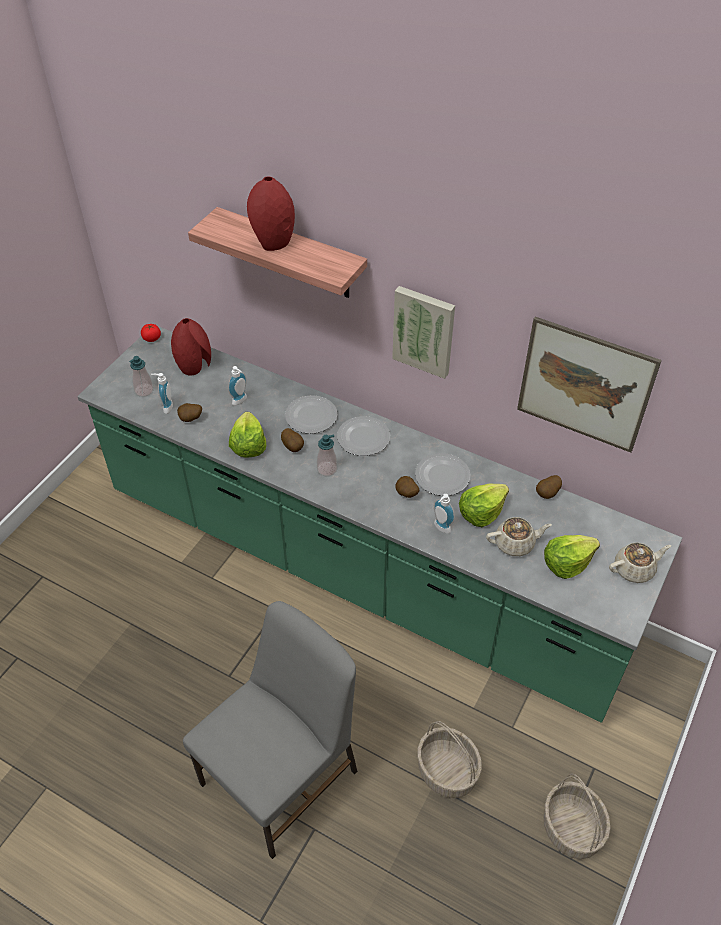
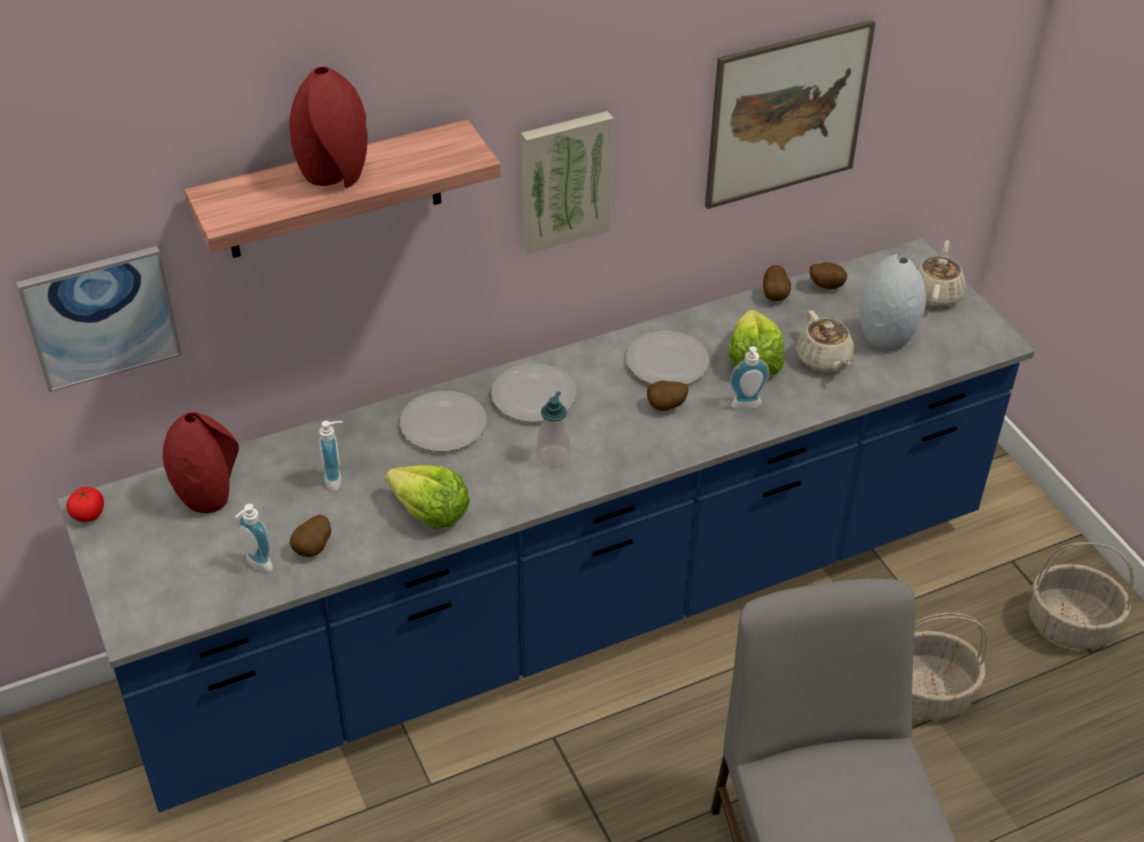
camera: 55 degrees left, 5 degrees down
green counter [77,326,683,723] -> blue counter [57,238,1035,812]
soap dispenser [129,356,154,397] -> none
potato [281,428,304,452] -> potato moved to [810,262,847,290]
beige teapot [486,517,552,556] -> beige teapot turned 135 degrees clockwise [796,310,855,372]
lettuce [544,535,600,579] -> grey vase [860,254,926,350]
none -> picture [16,246,182,392]

